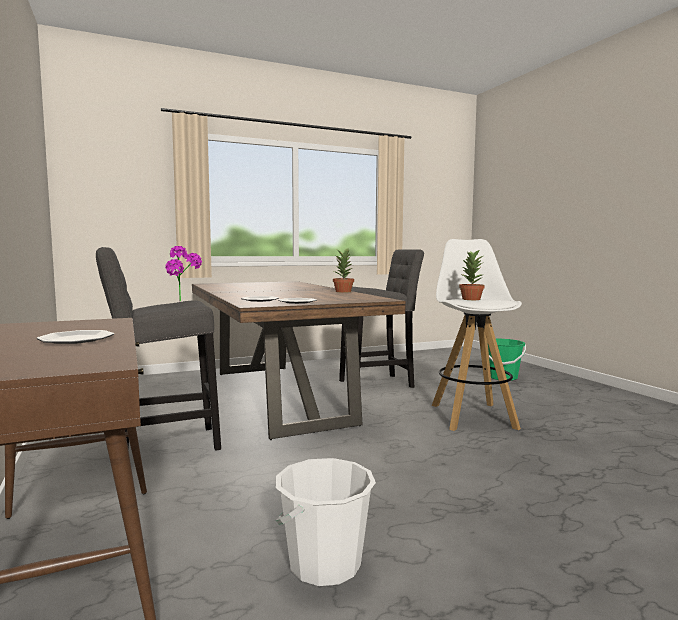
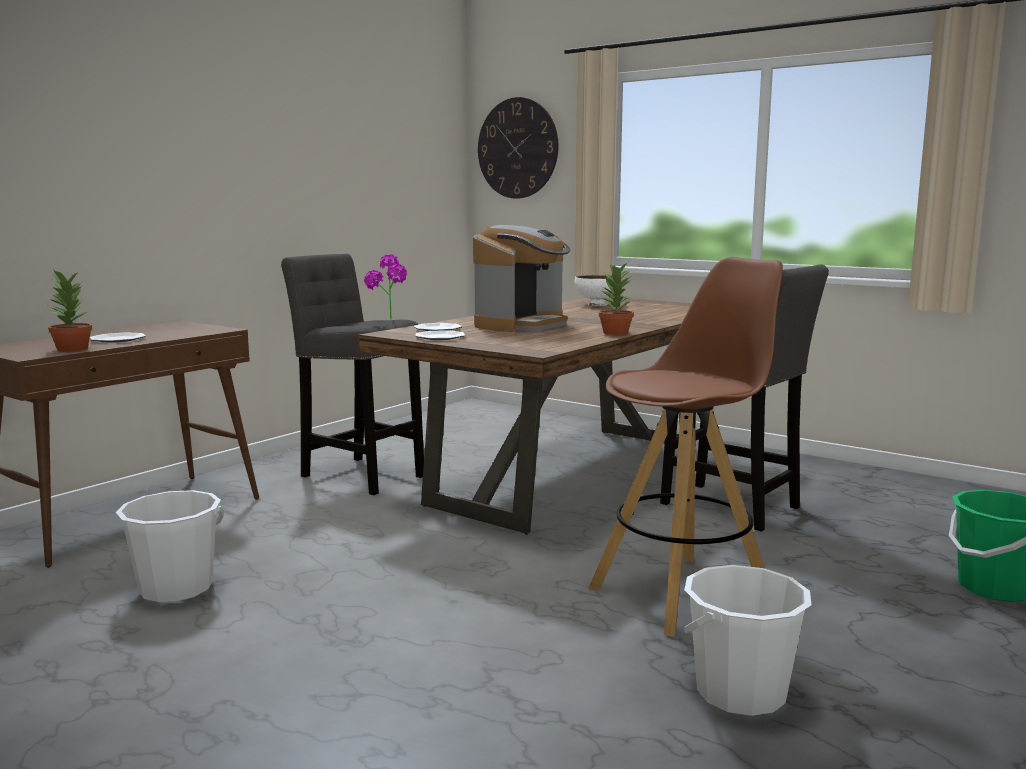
camera: 60 degrees right, 5 degrees up
white stool [432,239,522,431] -> brown stool [588,257,783,636]
potted plant [459,249,485,300] -> potted plant moved to [47,269,92,352]
none -> coffee machine [473,225,570,332]
none -> wall clock [478,97,558,198]
none -> white bowl [575,275,614,306]
none -> white bucket [683,565,811,716]

